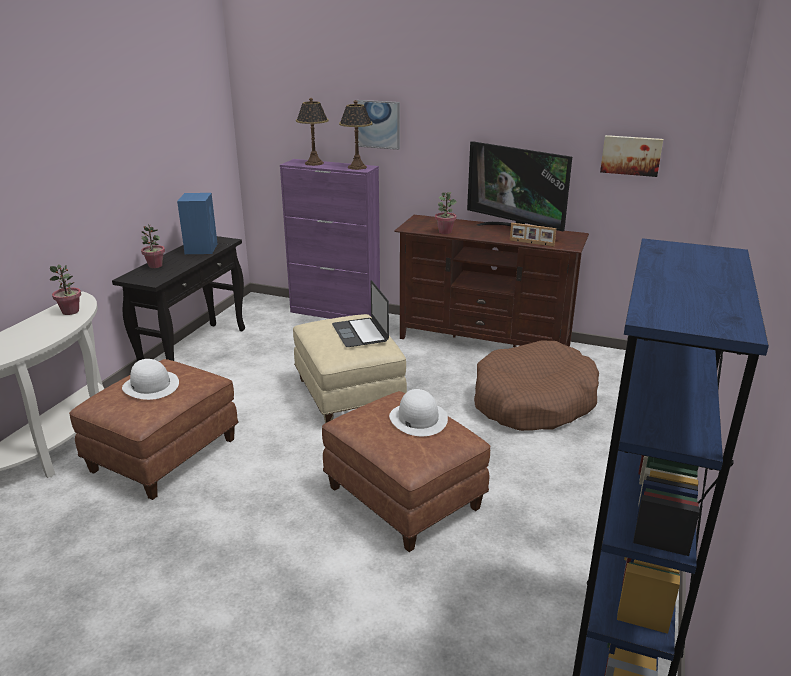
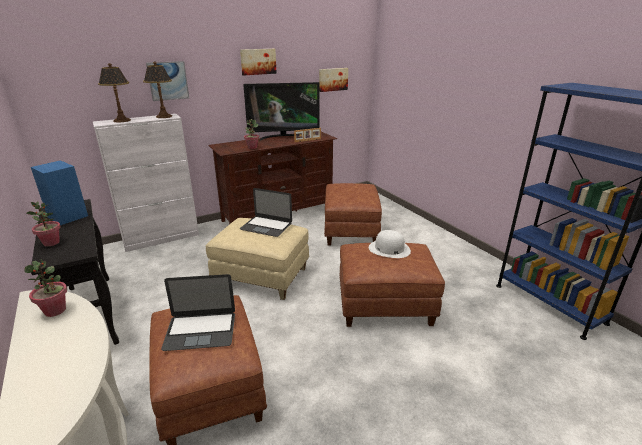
camera: 50 degrees left, 0 degrees up
white hat [122,359,179,400] -> laptop [161,274,235,351]
purple cabinet [280,159,380,319] -> white cabinet [93,114,199,252]
brown dog bed [474,340,599,431] -> brown ottoman [324,183,382,246]
none -> picture [240,49,277,76]

